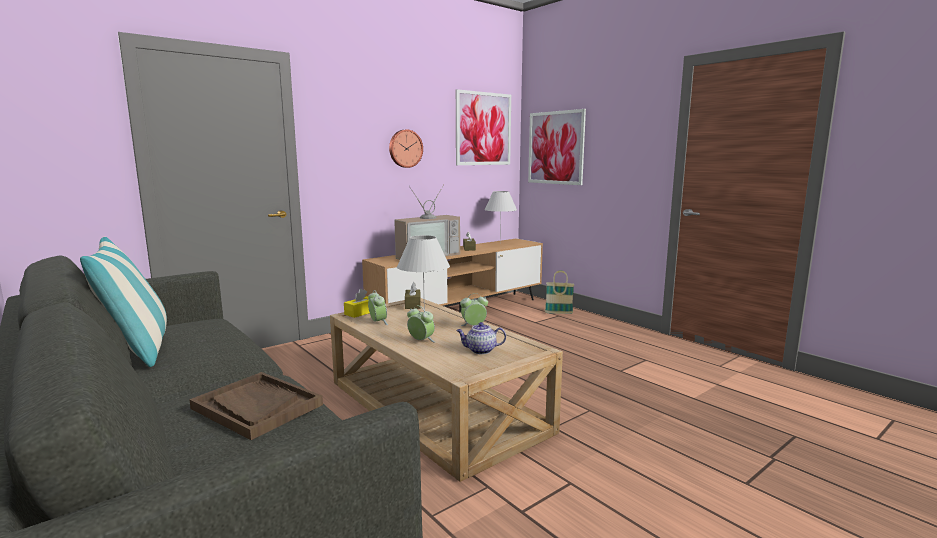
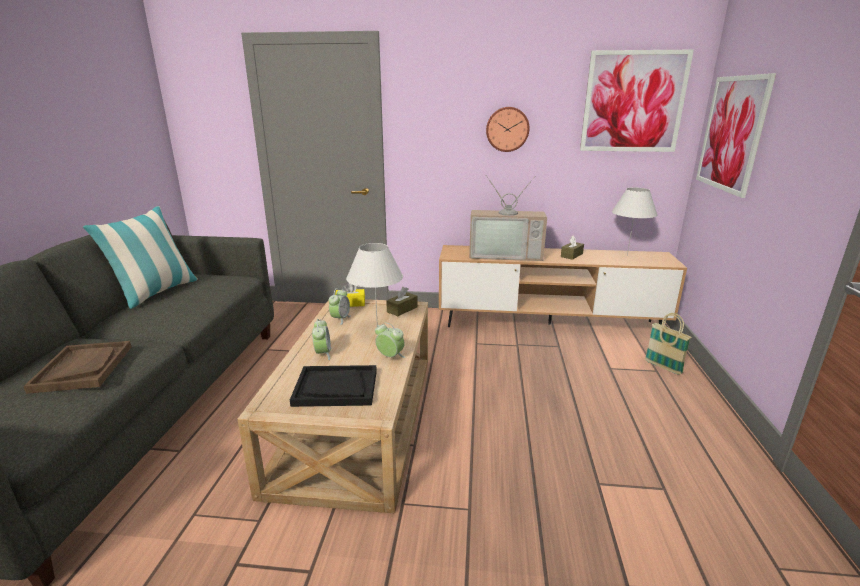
camera: 45 degrees right, 10 degrees up
teapot [456,322,506,354] -> black tray [290,365,377,407]

